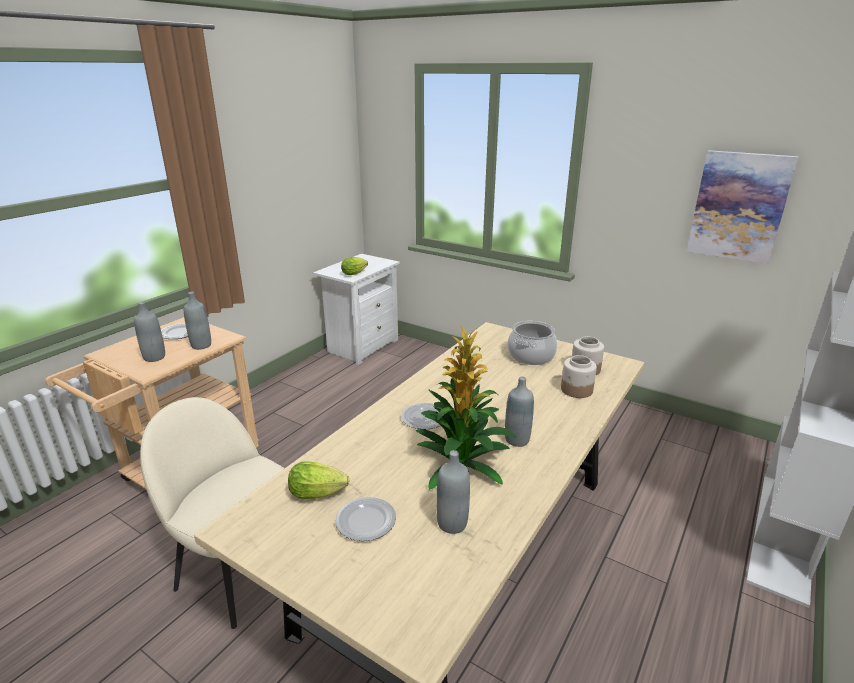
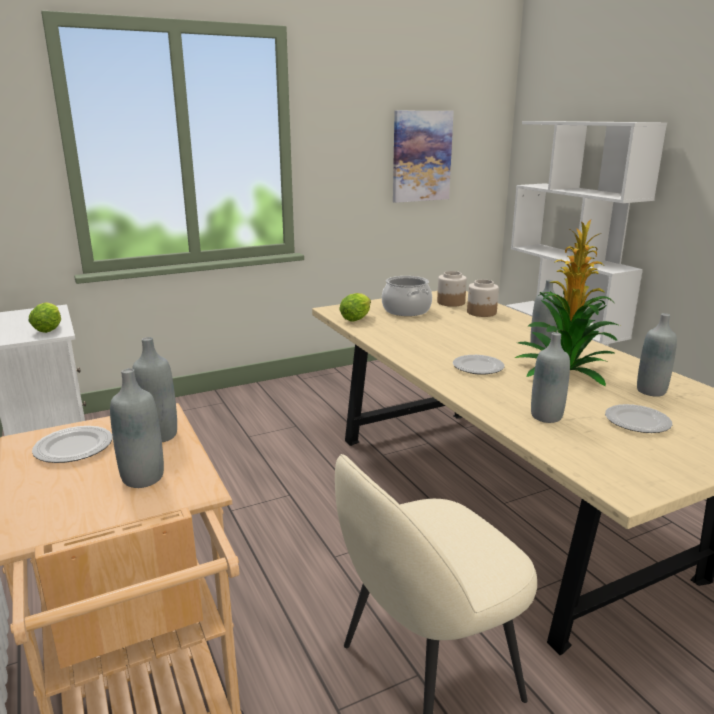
camera: 60 degrees left, 5 degrees down
lettuce [288,461,350,499] -> lettuce moved to [339,293,371,322]
none -> grey bottle [531,332,570,423]

